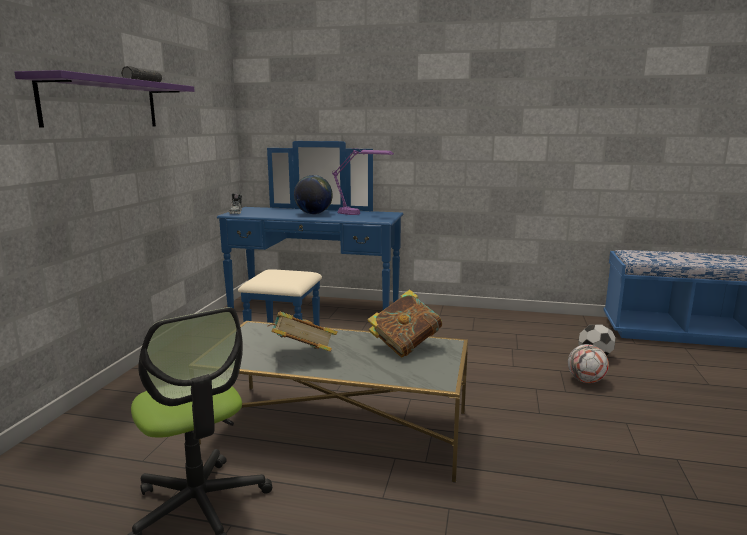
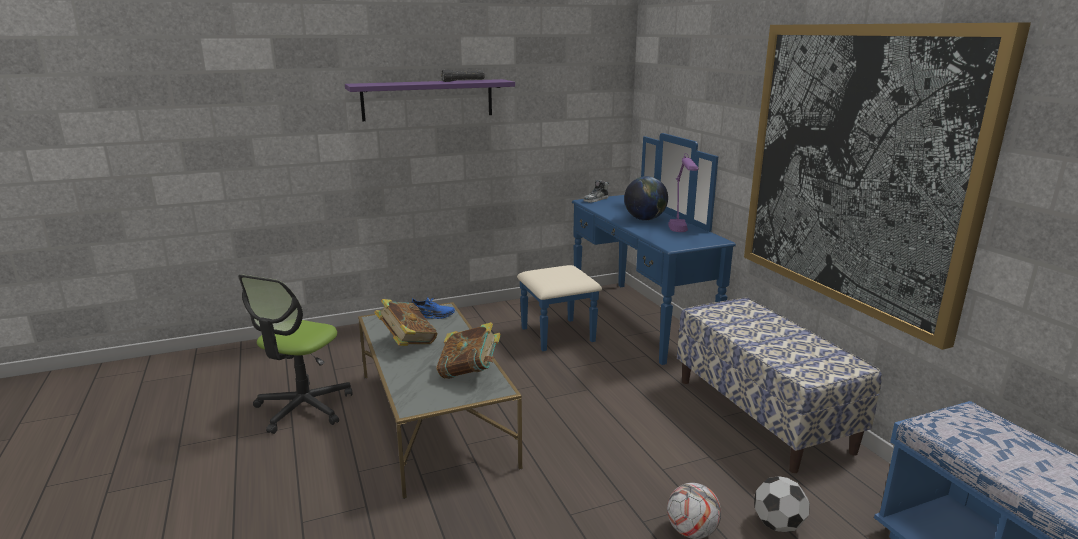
camera: 55 degrees right, 5 degrees up
none -> blue shoe [411,297,455,319]
none -> bench [677,297,882,473]
none -> picture [744,23,1031,350]

